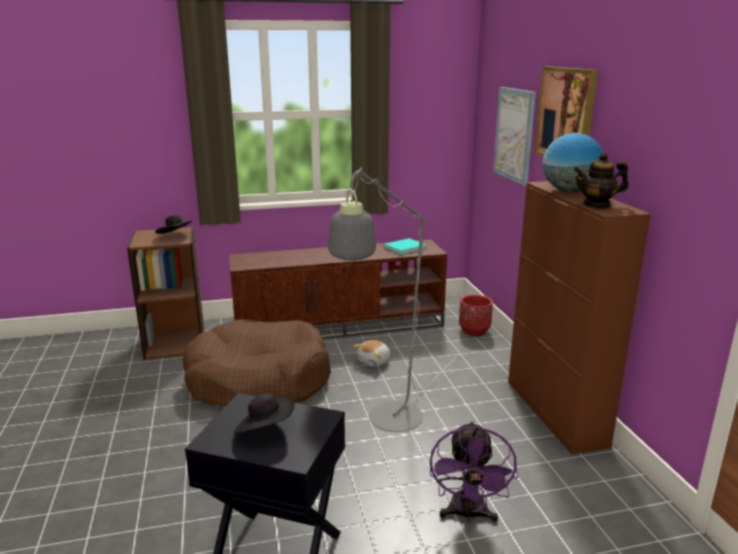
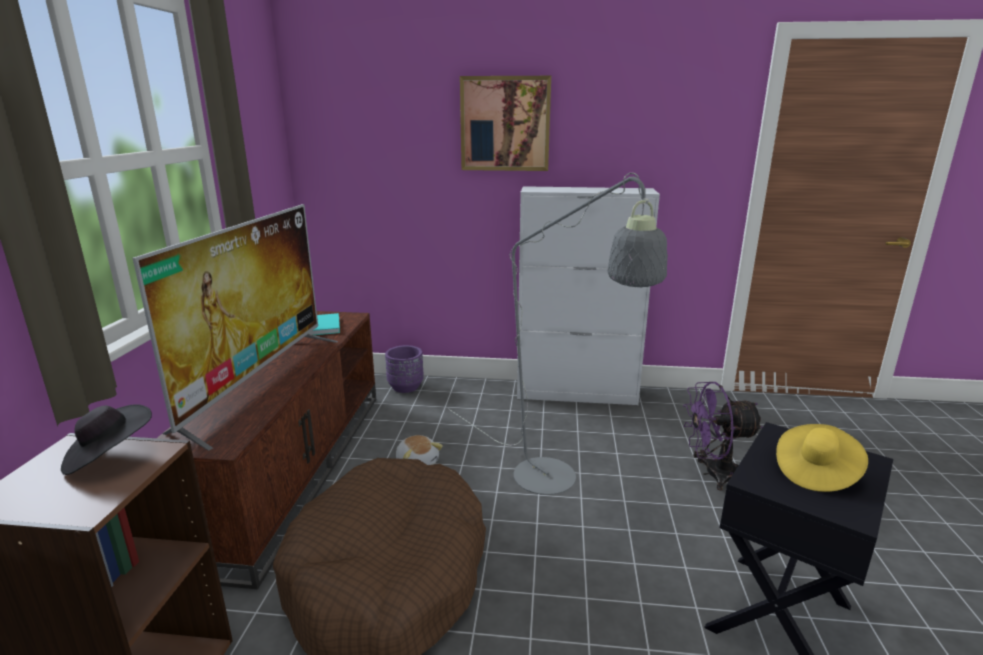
camera: 70 degrees left, 0 degrees up
black hat [234,393,294,434] -> yellow hat [776,424,868,492]
purple fan [430,421,518,523] -> purple fan turned 150 degrees clockwise [683,382,763,491]
red planter [459,295,493,336] -> purple planter [385,345,424,393]
picture [493,87,536,186] -> none
brown cabinet [508,181,651,455] -> white cabinet [517,186,660,405]
globe [543,133,603,192] -> none
teapot [573,153,629,208] -> none
none -> television [133,204,338,450]

